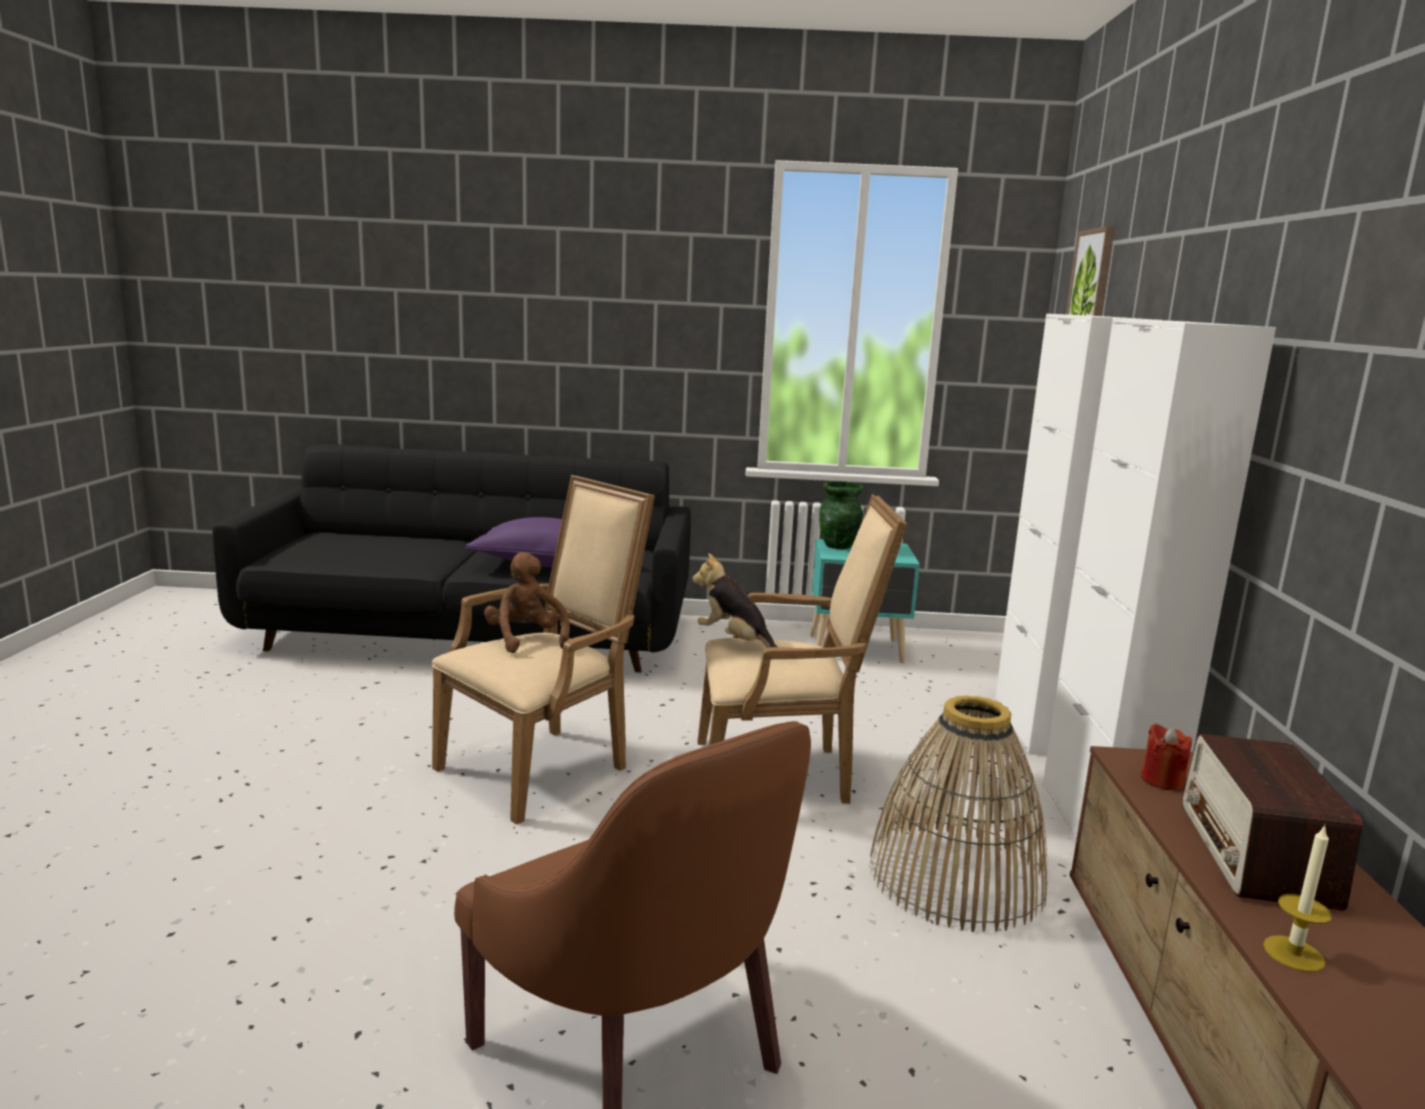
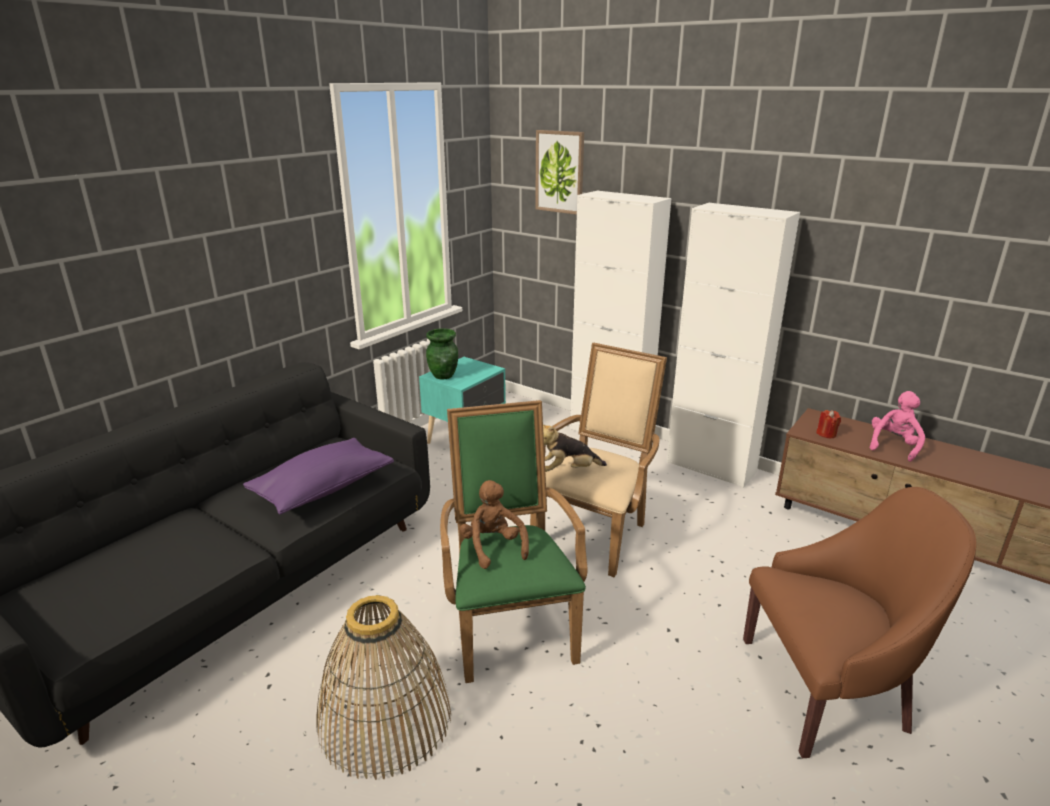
camera: 55 degrees left, 10 degrees up
beige armchair [432,475,655,825] -> green armchair [440,400,588,683]
brown plush toy [484,552,570,653] -> brown plush toy turned 60 degrees clockwise [459,480,529,569]
basket [869,695,1048,932] -> basket moved to [316,595,451,780]
radio [1183,734,1362,911] -> pink plush toy [870,391,925,462]
candle [1263,825,1332,972] -> none

